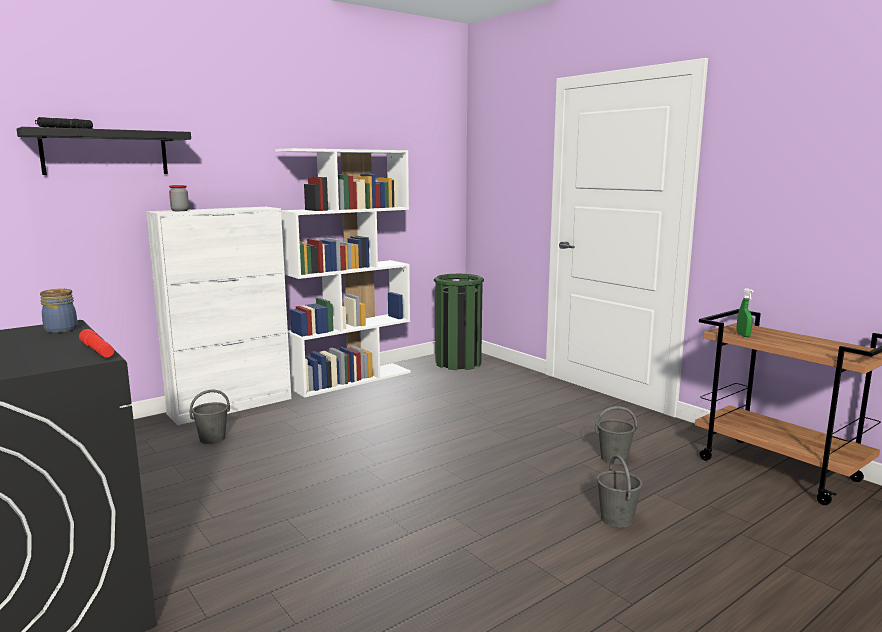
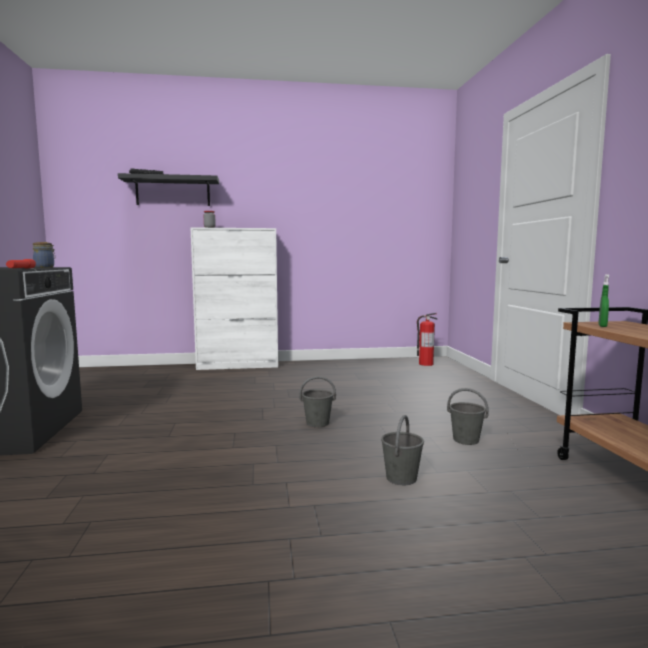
camera: 30 degrees right, 5 degrees down
grey bucket [190,390,230,444] -> grey bucket moved to [299,376,336,427]
white bookcase [276,148,411,398] -> none
green trash can [434,274,484,370] -> fire extinguisher [417,313,437,366]

